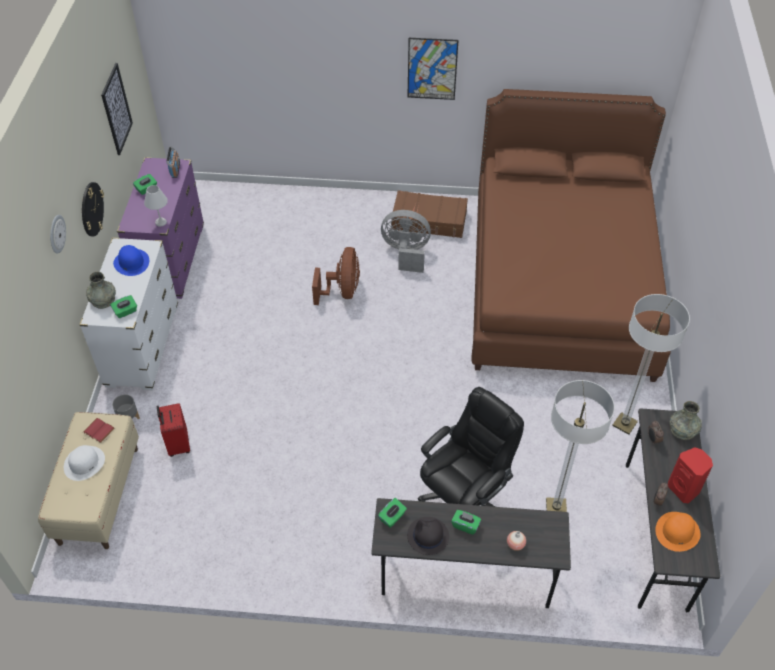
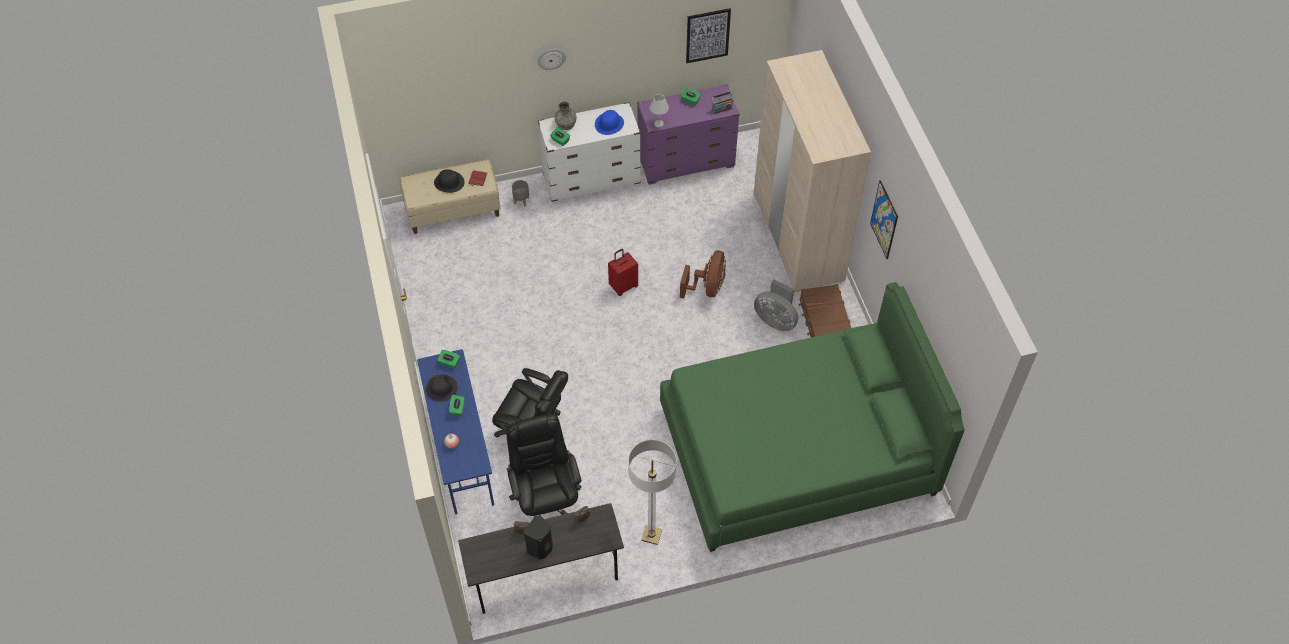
camera: 70 degrees right, 5 degrees up
white hat [64,445,105,481] -> black hat [434,169,465,193]
wall clock [82,182,104,236] -> none
red suitcase [157,403,190,457] -> red suitcase moved to [608,249,638,296]
brown fan [312,247,360,305] -> brown fan turned 60 degrees counterclockwise [680,250,726,298]
grey desk [371,498,571,608] -> blue desk [417,349,494,515]
grey fan [381,210,431,273] -> grey fan turned 135 degrees clockwise [754,279,798,331]
brown bed [471,89,671,382] -> green bed [660,282,965,552]
floor lamp [546,380,615,512] -> black office chair [506,414,582,519]
orange hat [655,512,700,552] -> none
red speaker [668,447,713,504] -> black speaker [524,516,553,560]
grey vase [669,401,702,440] -> none
none -> beige wardrobe [753,50,871,292]

